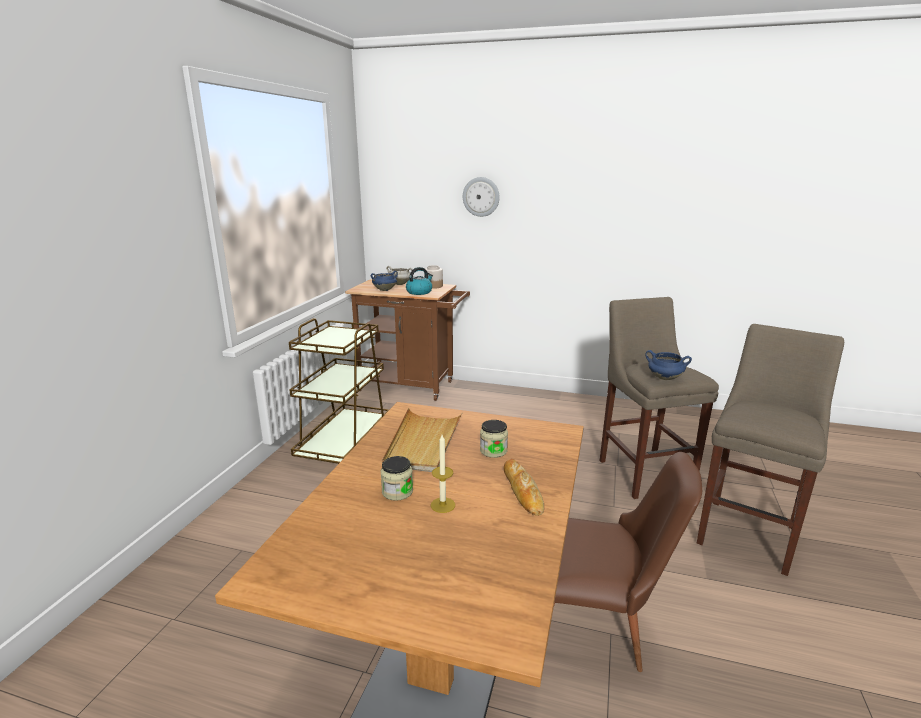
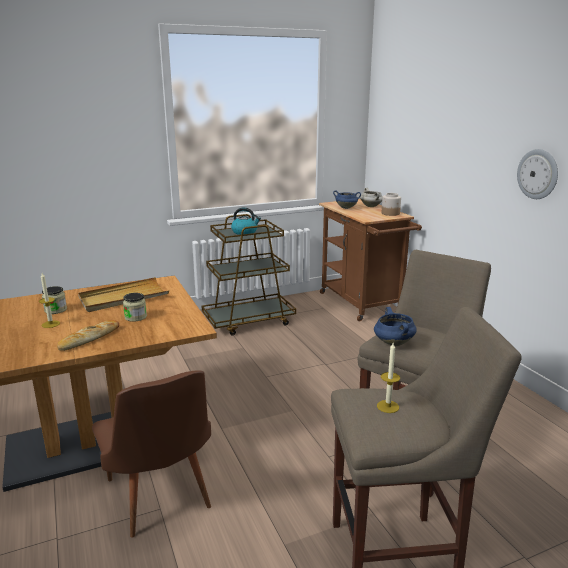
camera: 50 degrees right, 0 degrees up
kettle [406,267,433,295] -> kettle moved to [231,208,261,235]
wall clock [463,177,500,217] -> wall clock moved to [517,149,558,199]
none -> candle [377,343,400,413]

